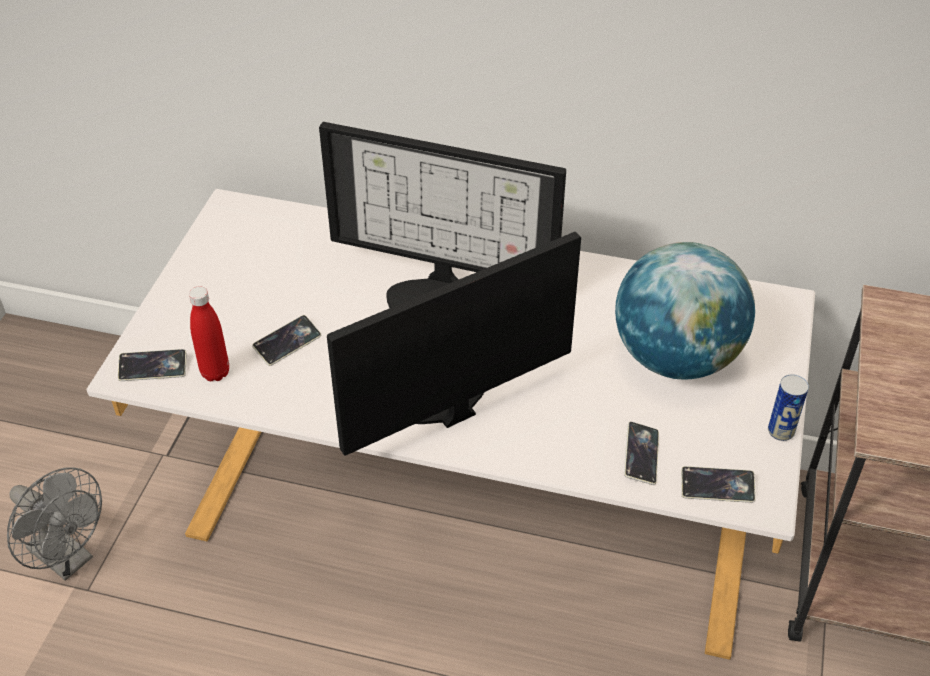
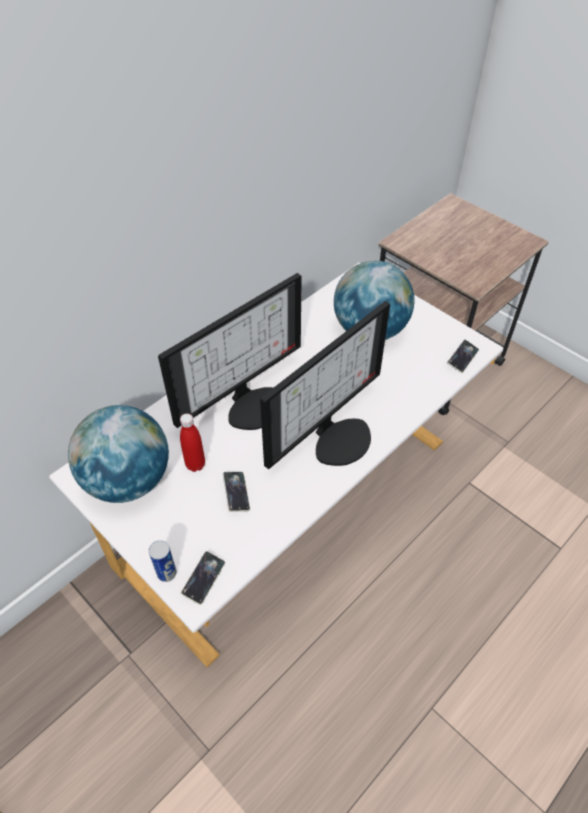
camera: 60 degrees left, 5 degrees up
grey fan [7,467,102,581] -> none
red bottle [189,286,229,381] -> red bottle moved to [180,413,205,472]
monitor [327,232,581,456] -> monitor turned 135 degrees counterclockwise [260,301,390,469]
phone [624,422,659,485] -> none
can [768,374,809,441] -> can moved to [149,540,177,582]
none -> globe [68,405,169,503]

